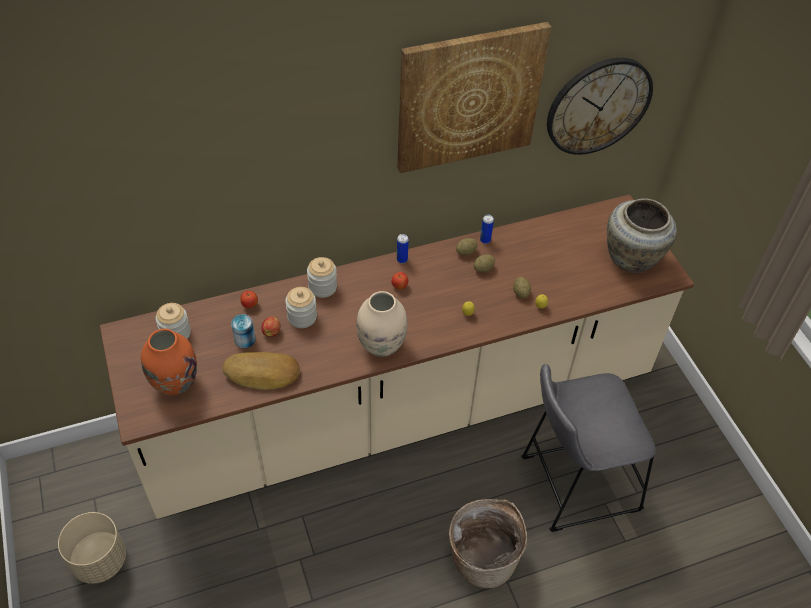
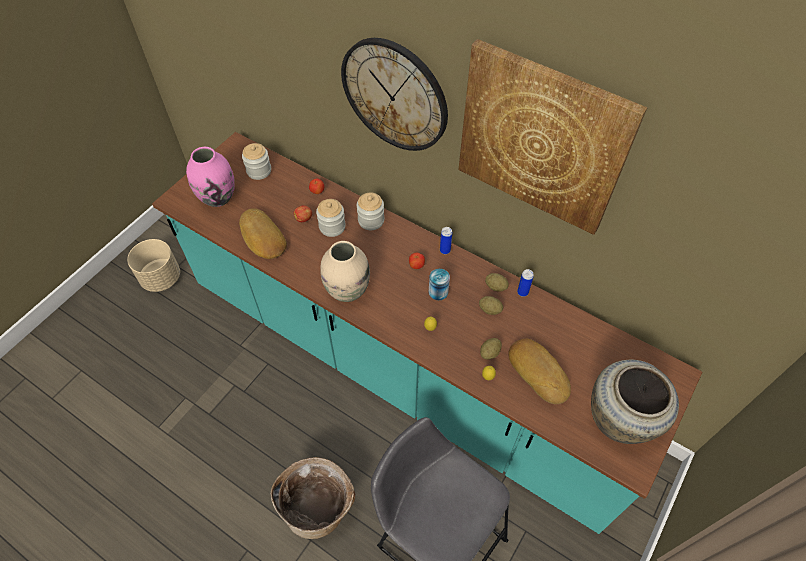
camera: 55 degrees right, 5 degrees up
beige counter [100,194,694,519] -> turquoise counter [152,132,702,534]
orange vase [141,329,197,395] -> pink vase [186,147,235,207]
can [231,314,256,348] -> can moved to [429,269,450,300]
wall clock [547,58,653,155] -> wall clock moved to [341,38,448,151]
none -> bread [509,339,571,404]

